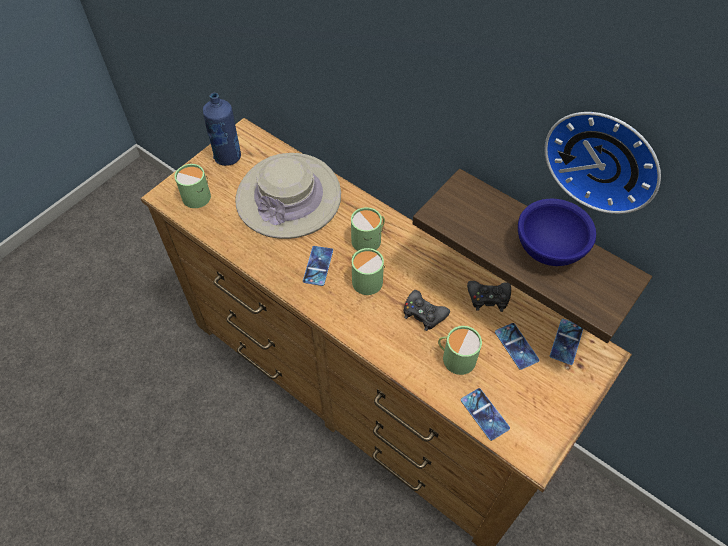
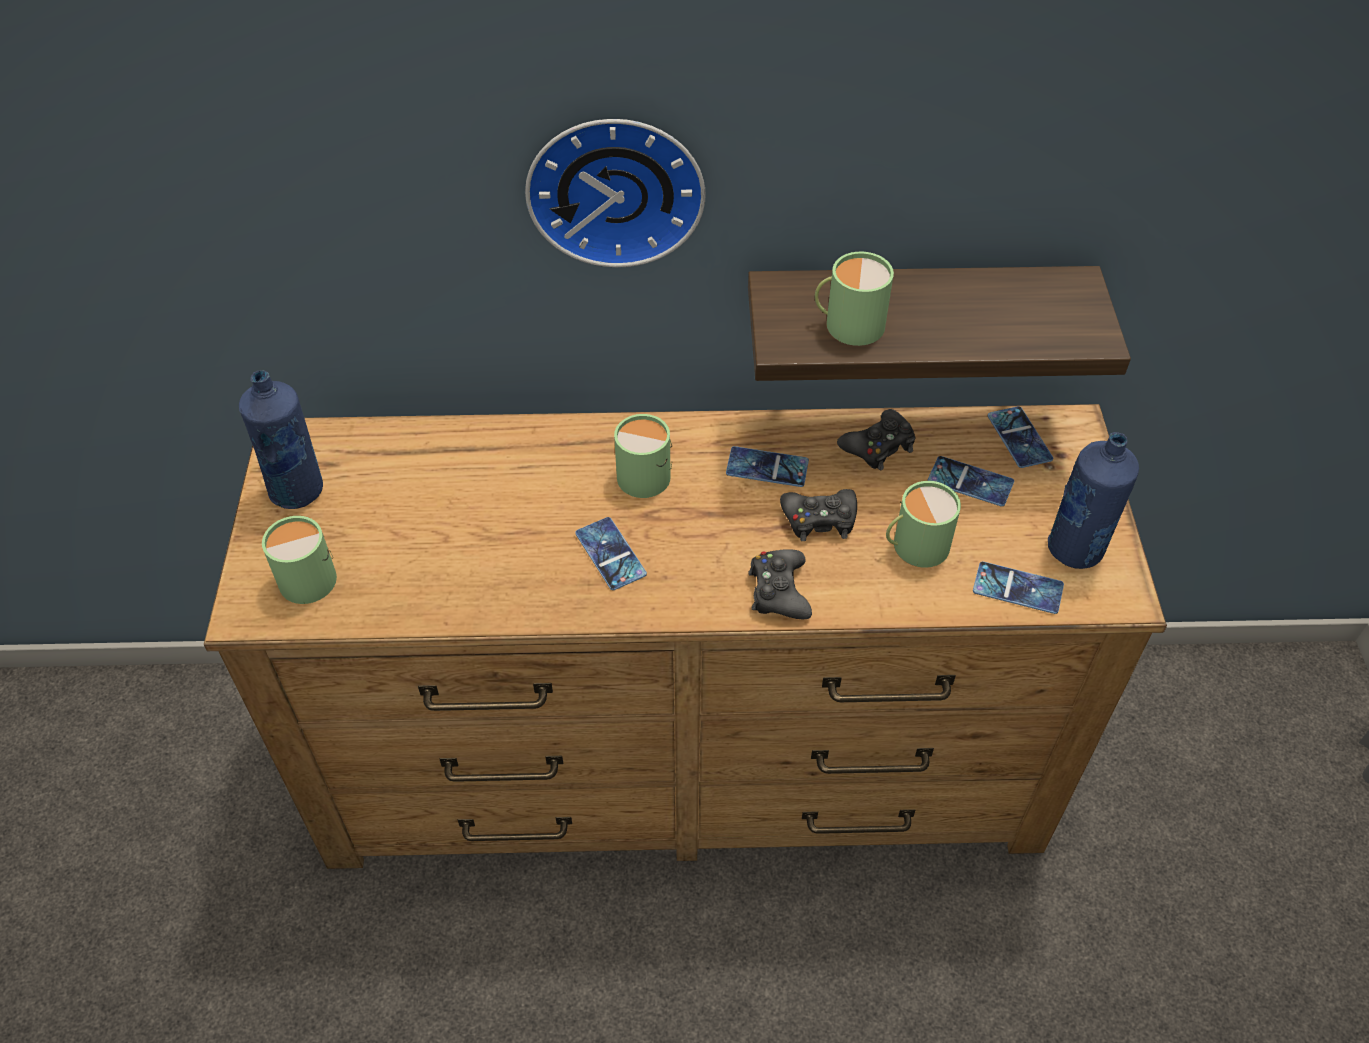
camera: 40 degrees left, 5 degrees down
beige hat [235,153,341,239] -> none
green mug [352,248,385,295] -> green mug moved to [815,252,894,346]
blue bowl [518,199,596,266] -> none
wall clock [544,112,661,214] -> wall clock moved to [525,119,706,267]
none -> phone [726,446,809,487]
none -> black game controller [749,549,812,619]
none -> blue bottle [1048,432,1139,569]

